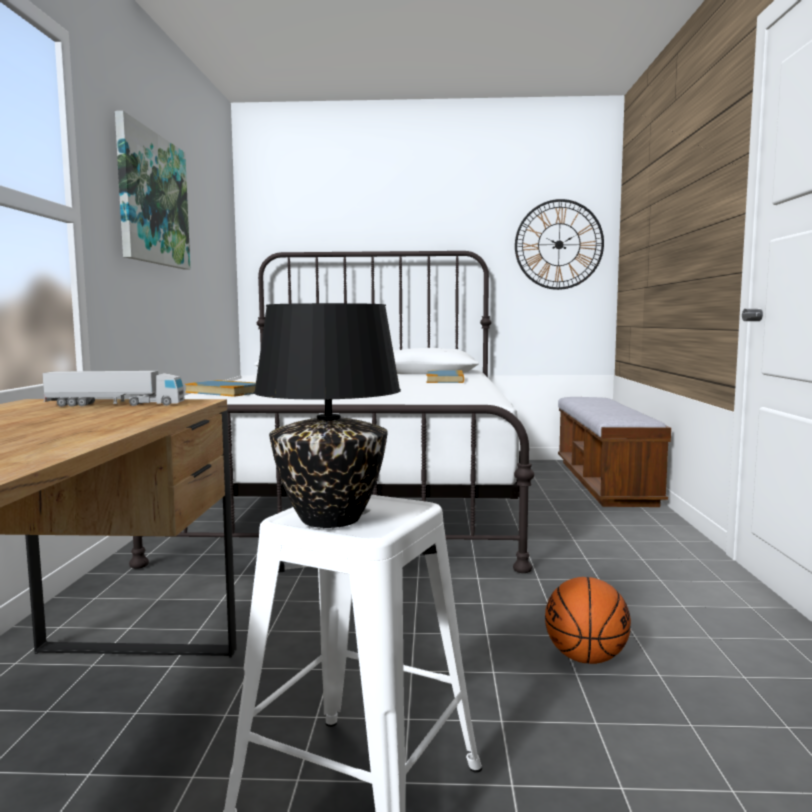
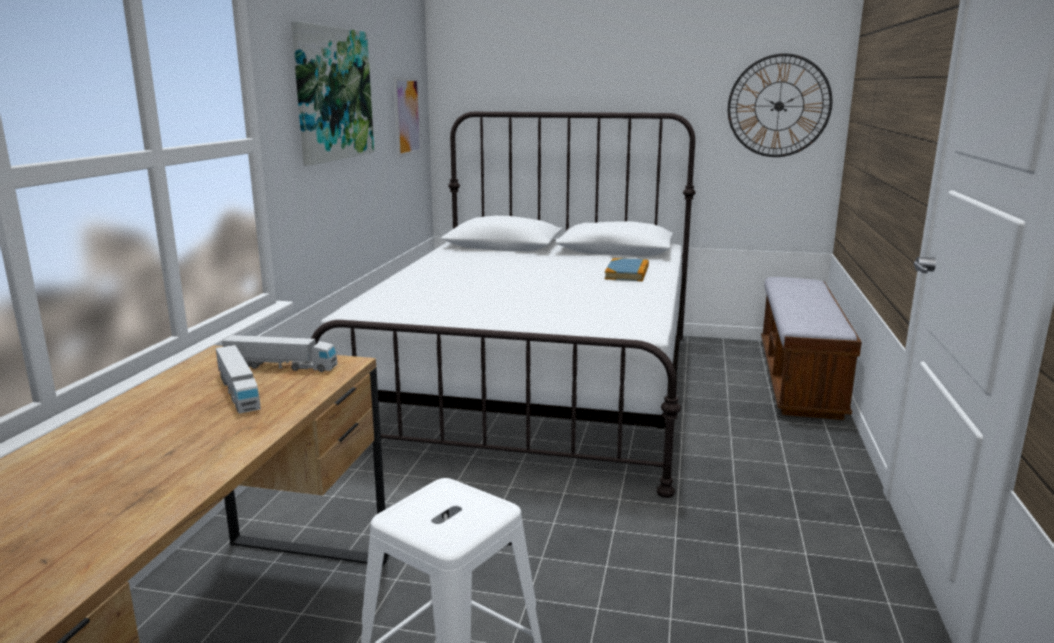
camera: 10 degrees right, 10 degrees up
book [185,380,256,397] -> none
black table lamp [254,303,401,528] -> none
basketball [545,577,631,664] -> none
none -> toy truck [216,345,261,414]
none -> picture [394,77,422,157]

